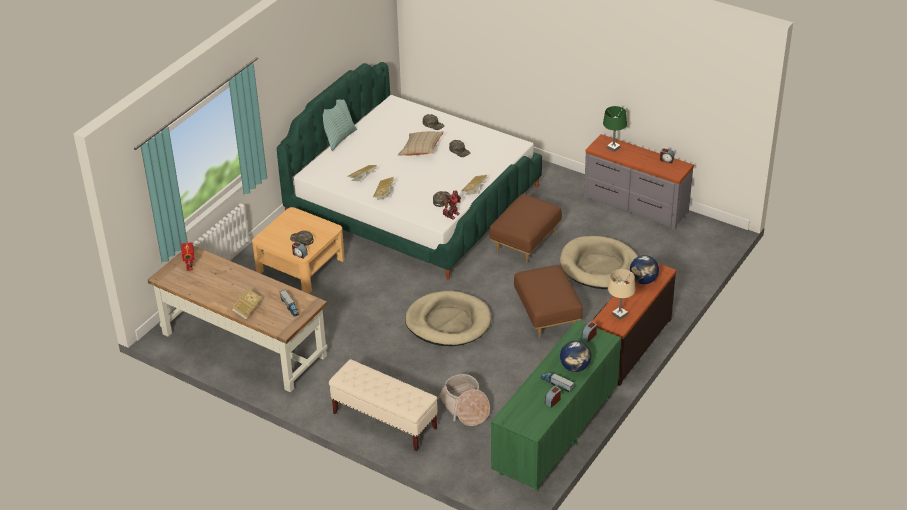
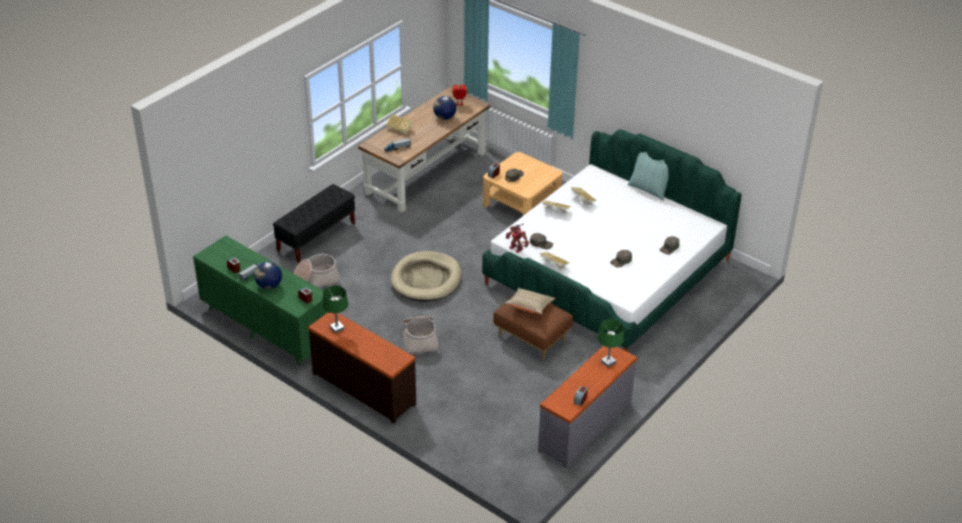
camera: 95 degrees right, 0 degrees up
beige bench [329,359,438,451] -> black bench [273,184,355,263]
beige pillow [398,131,444,156] -> beige pillow moved to [505,288,556,314]
brown ottoman [514,265,583,338] -> basket [402,316,440,354]
beige dog bed [560,236,638,289] -> none
beige table lamp [608,269,636,320] -> green table lamp [322,286,348,333]
globe [630,255,659,284] -> globe moved to [433,96,457,120]

